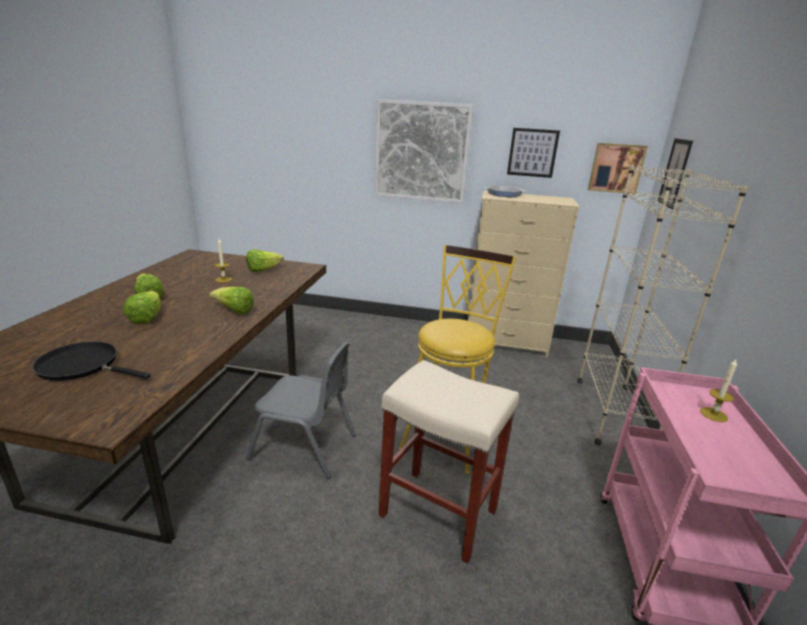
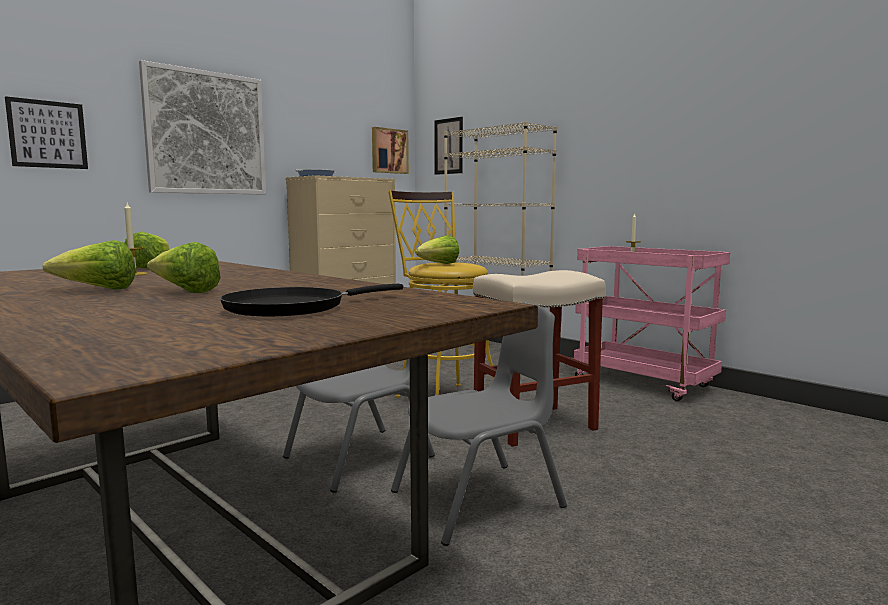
camera: 55 degrees left, 15 degrees down
lettuce [209,287,254,315] -> lettuce moved to [415,235,459,264]
picture [507,128,560,178] -> picture moved to [5,96,88,169]
none -> grey chair [391,303,567,546]

